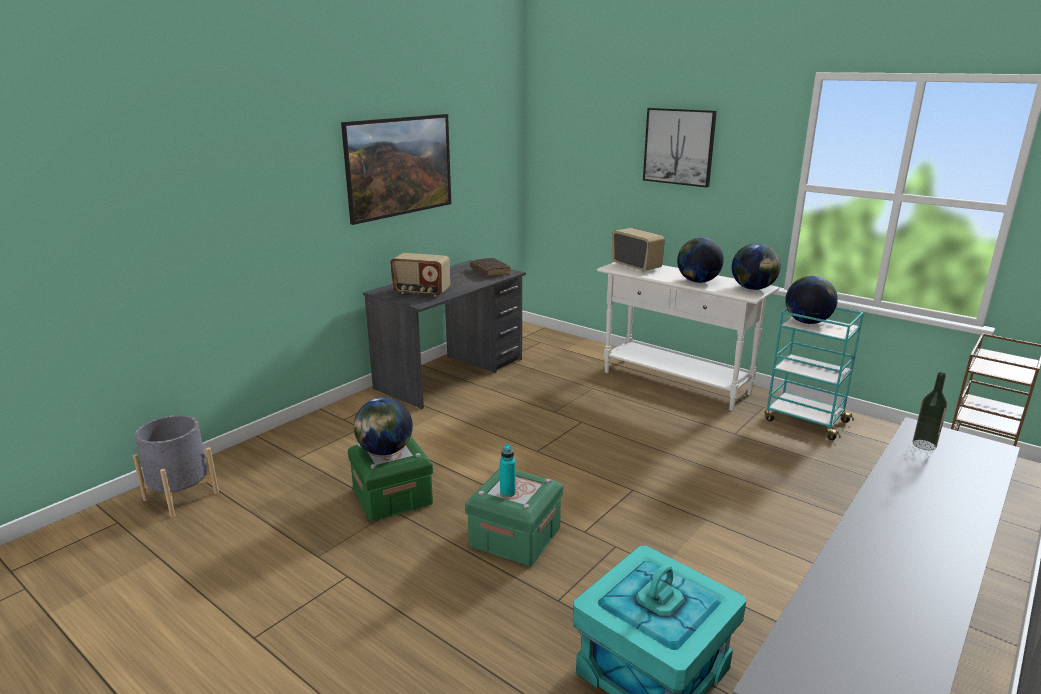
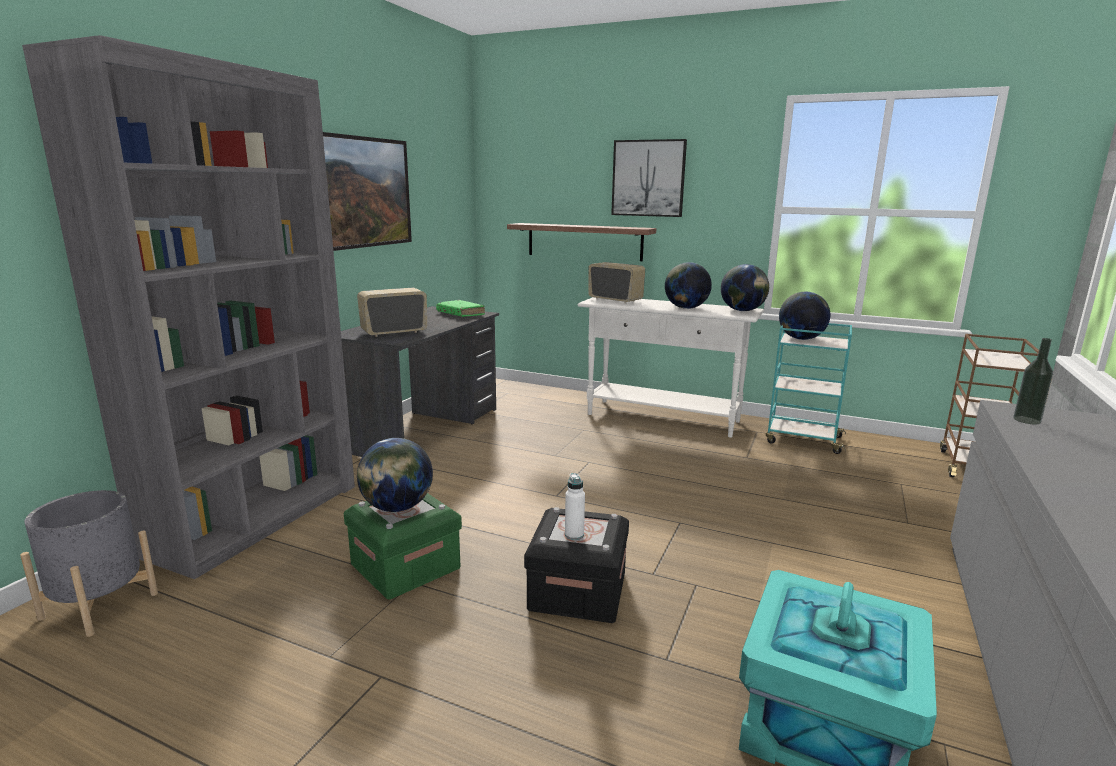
camera: 15 degrees left, 5 degrees down
radio [390,253,450,297] -> radio turned 150 degrees clockwise [357,288,427,337]
green storage box [465,468,563,566] -> black storage box [524,507,629,623]
brown book [470,258,511,277] -> green book [436,300,485,317]
turquoise bottle [500,444,516,497] -> white bottle [565,473,585,540]
none -> grey bookcase [22,35,355,579]
none -> shelf [507,223,656,261]

